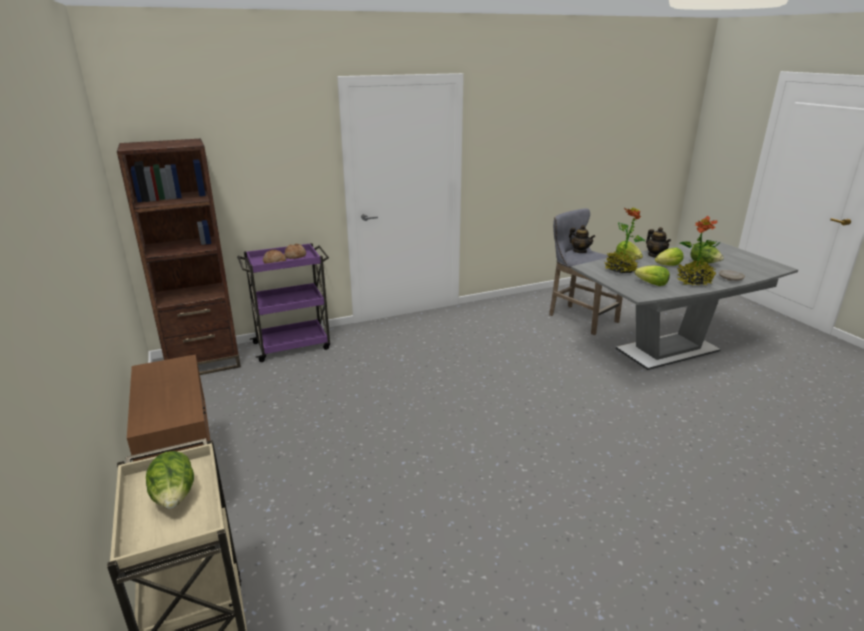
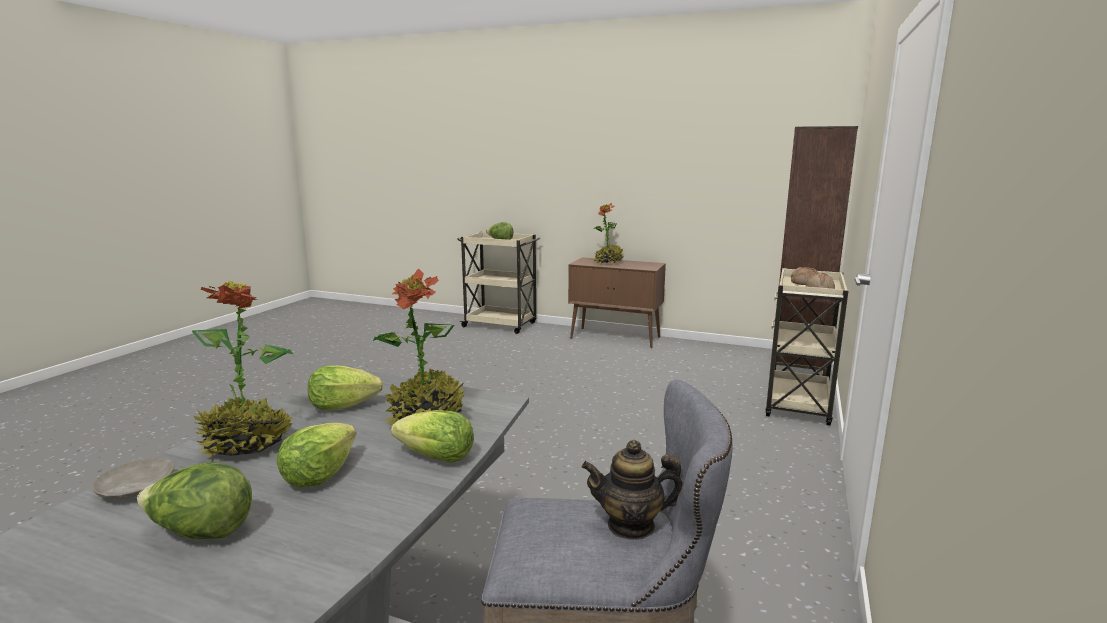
camera: 135 degrees right, 10 degrees down
purple cart [237,243,330,362] -> beige cart [765,268,848,426]
teapot [646,227,671,258] -> none
none -> potted plant [593,203,624,263]

